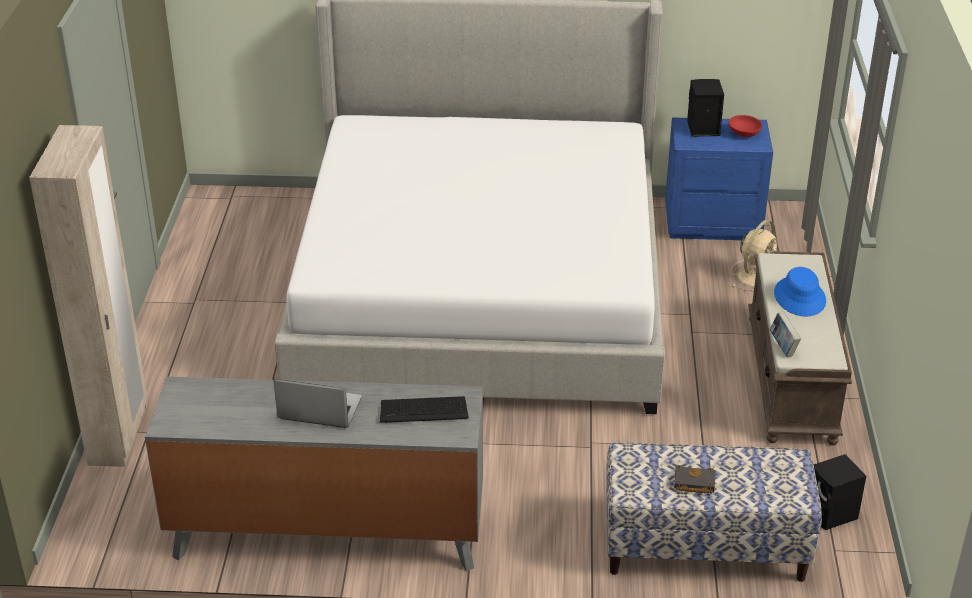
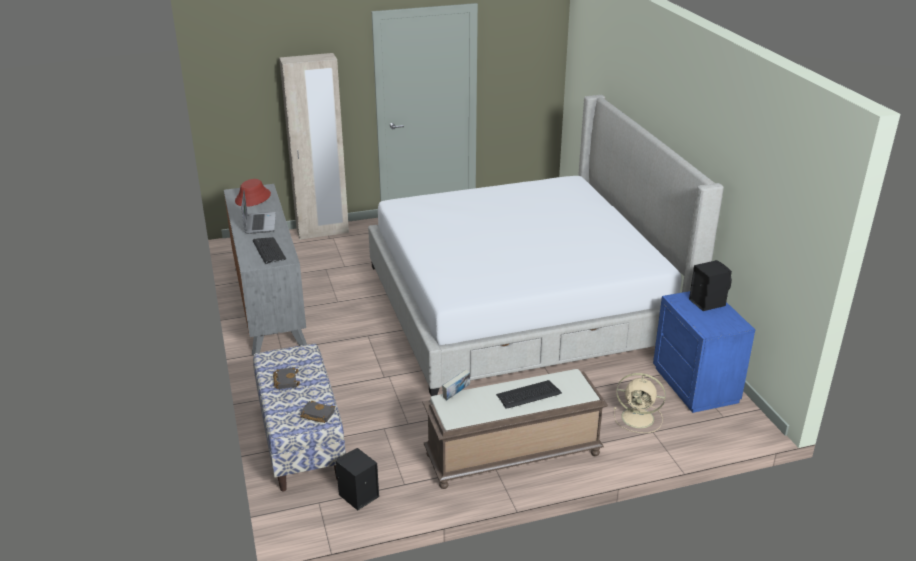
camera: 70 degrees right, 5 degrees down
red bowl [728,115,762,137] -> none
blue hat [774,267,826,317] -> keyboard [496,380,562,409]
none -> red hat [235,179,271,207]
none -> black book [300,401,335,423]

